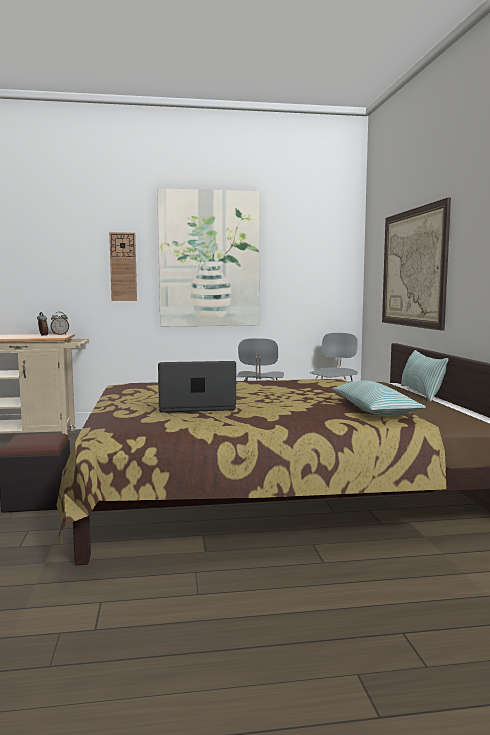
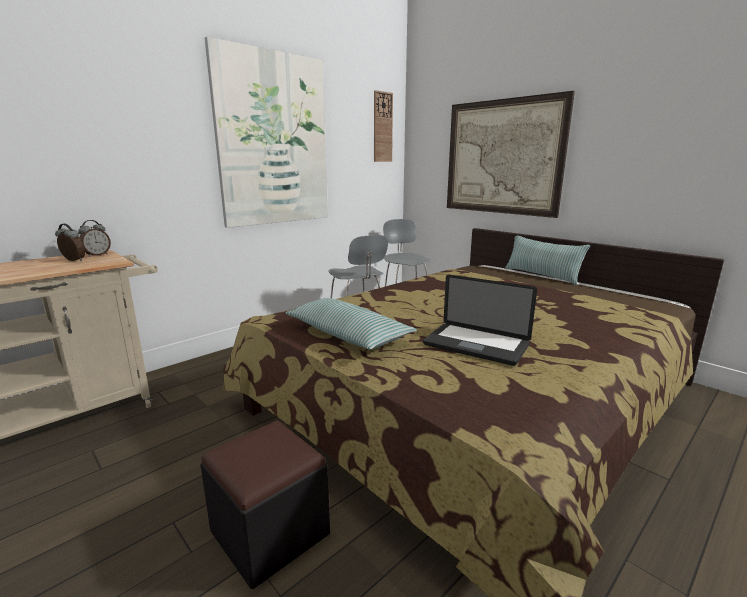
camera: 35 degrees left, 10 degrees up
wall clock [109,232,137,301] -> wall clock moved to [374,90,393,162]
laptop [158,361,236,413] -> laptop turned 105 degrees counterclockwise [423,275,537,366]
pillow [332,380,426,416] -> pillow moved to [285,298,417,350]

